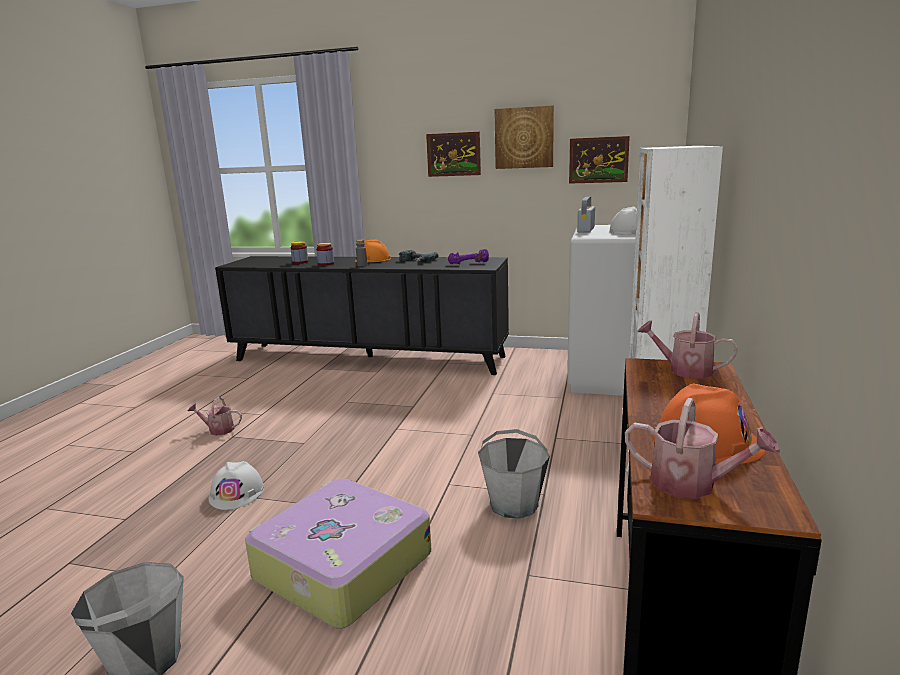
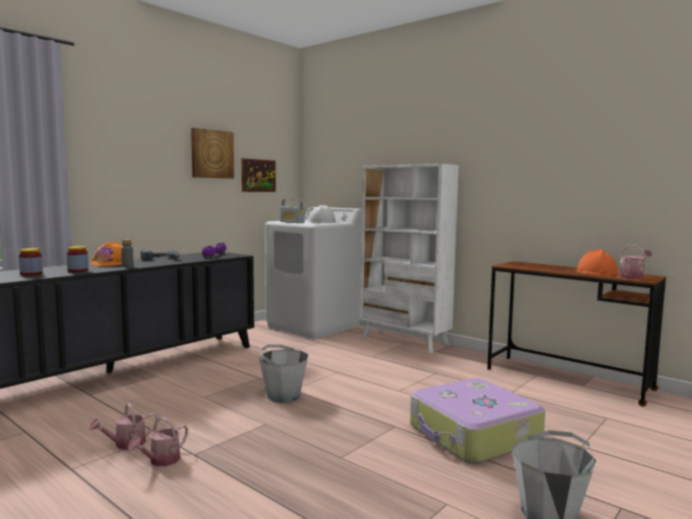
camera: 65 degrees left, 10 degrees down
white hard hat [208,461,264,510] -> none
picture [426,132,481,177] -> none
grey bucket [478,429,550,519] -> grey bucket moved to [259,344,308,402]
watering can [637,313,738,379] -> watering can moved to [89,403,158,450]

